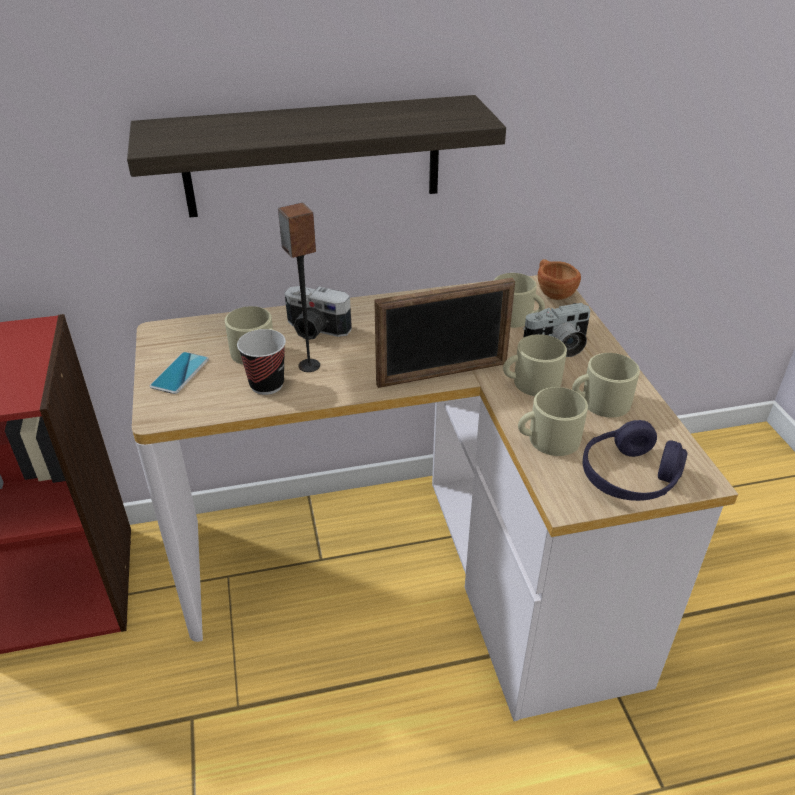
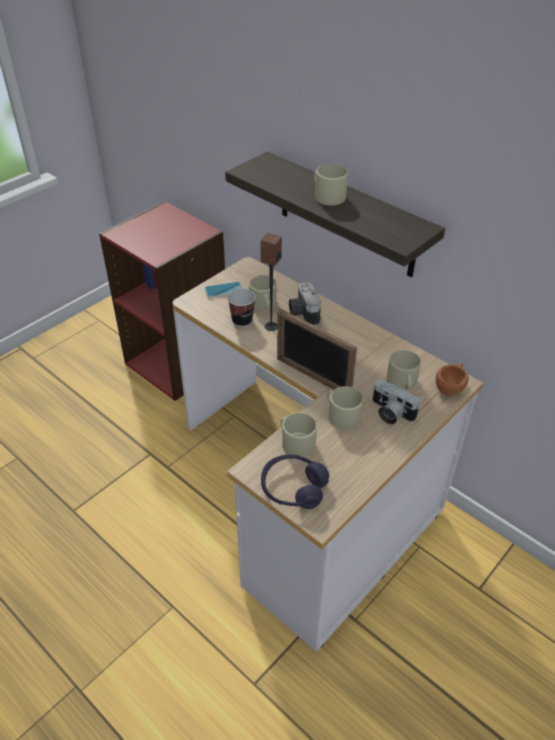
camera: 55 degrees right, 5 degrees up
beige mug [572,353,640,417] -> beige mug moved to [314,164,348,205]

